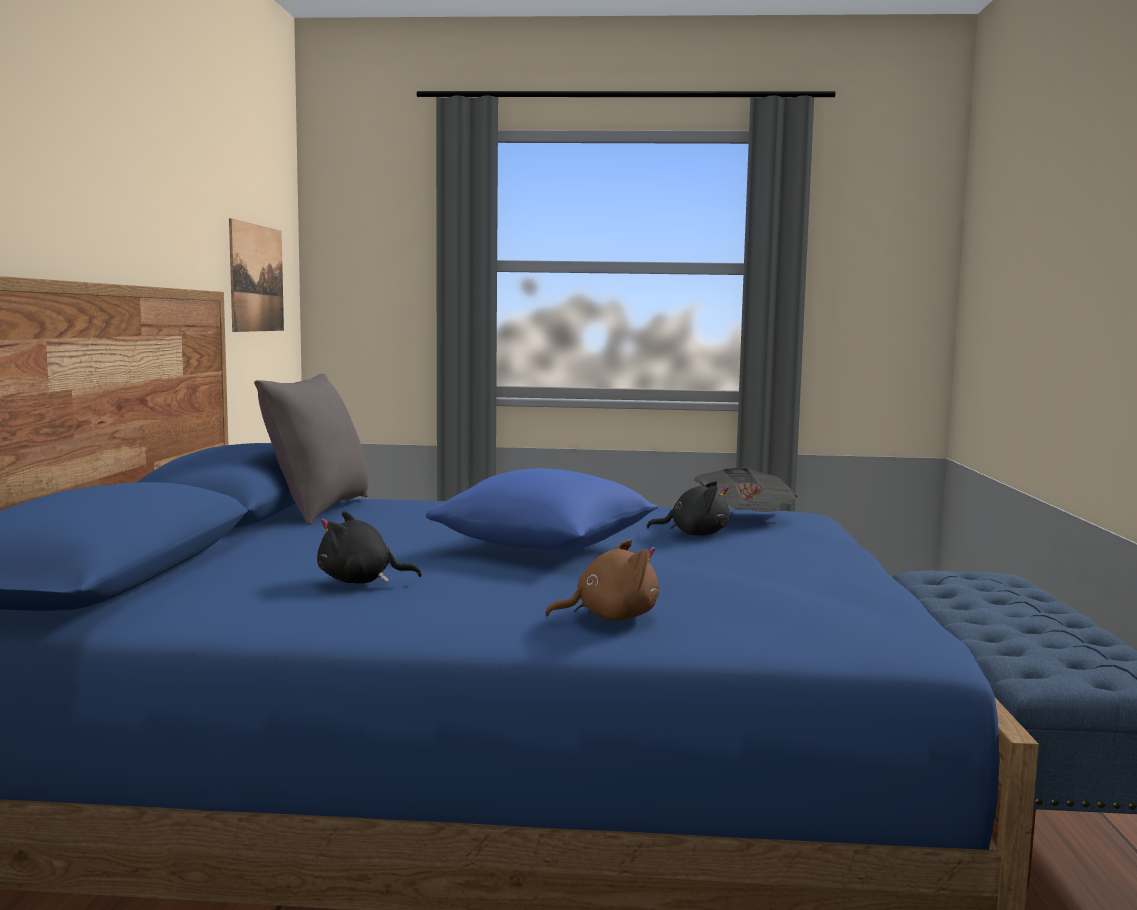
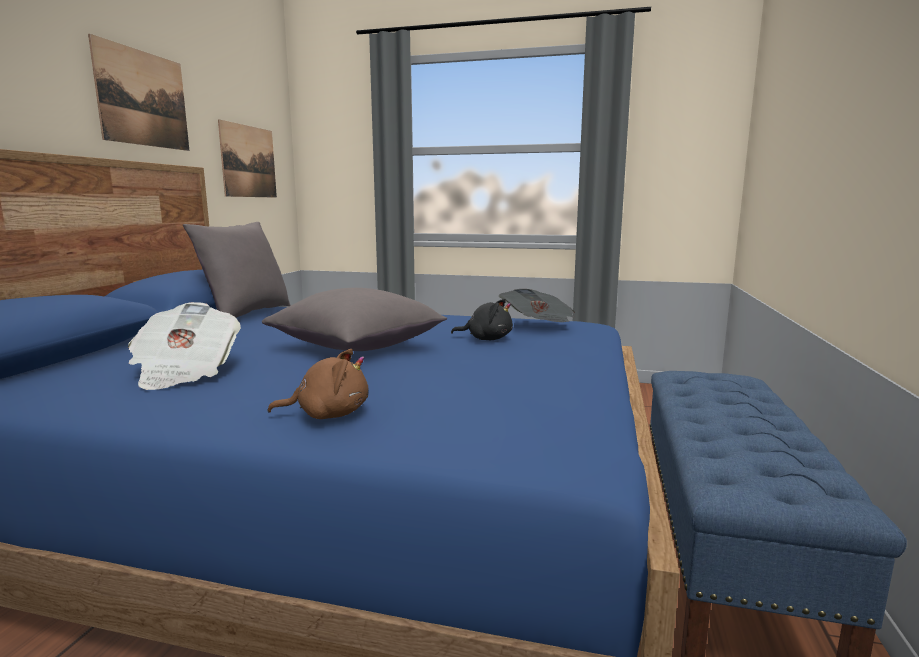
camera: 10 degrees right, 5 degrees up
black plush toy [317,511,422,584] -> newspaper [128,302,241,390]
blue pillow [425,468,658,551] -> grey pillow [262,288,447,351]
none -> picture [88,34,189,151]

